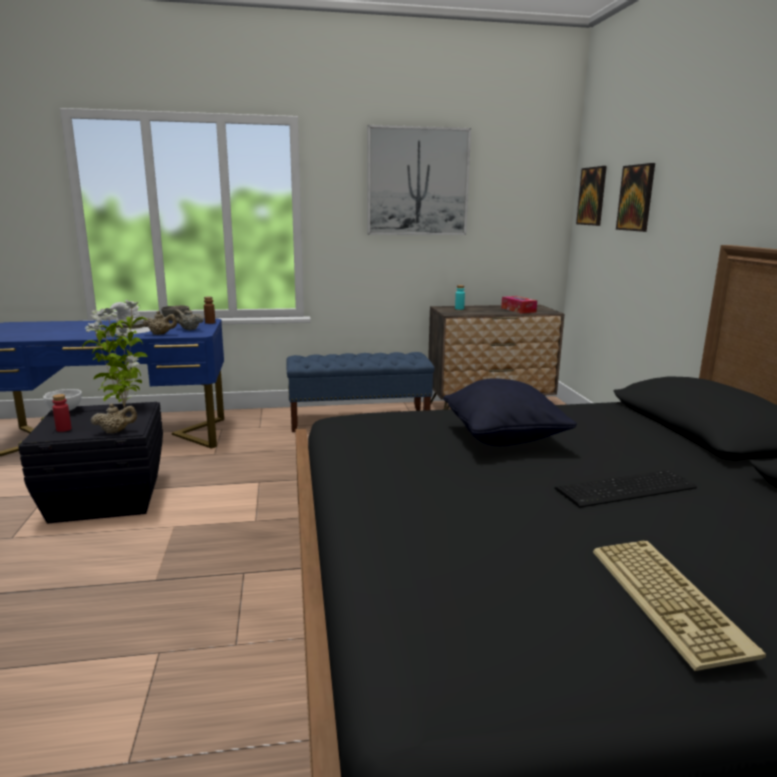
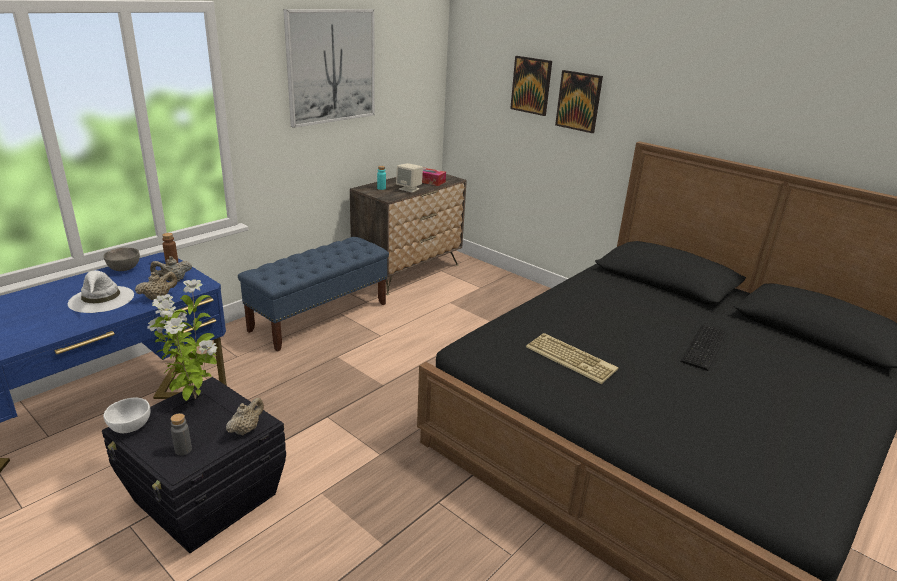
camera: 40 degrees left, 10 degrees up
red bottle [52,394,72,432] -> grey bottle [171,413,192,456]
black pillow [443,378,577,446] -> none
picture [576,166,607,226] -> picture moved to [555,70,603,133]
keyboard [593,541,766,671] -> keyboard moved to [526,333,618,384]
none -> beige speaker [396,163,423,193]

